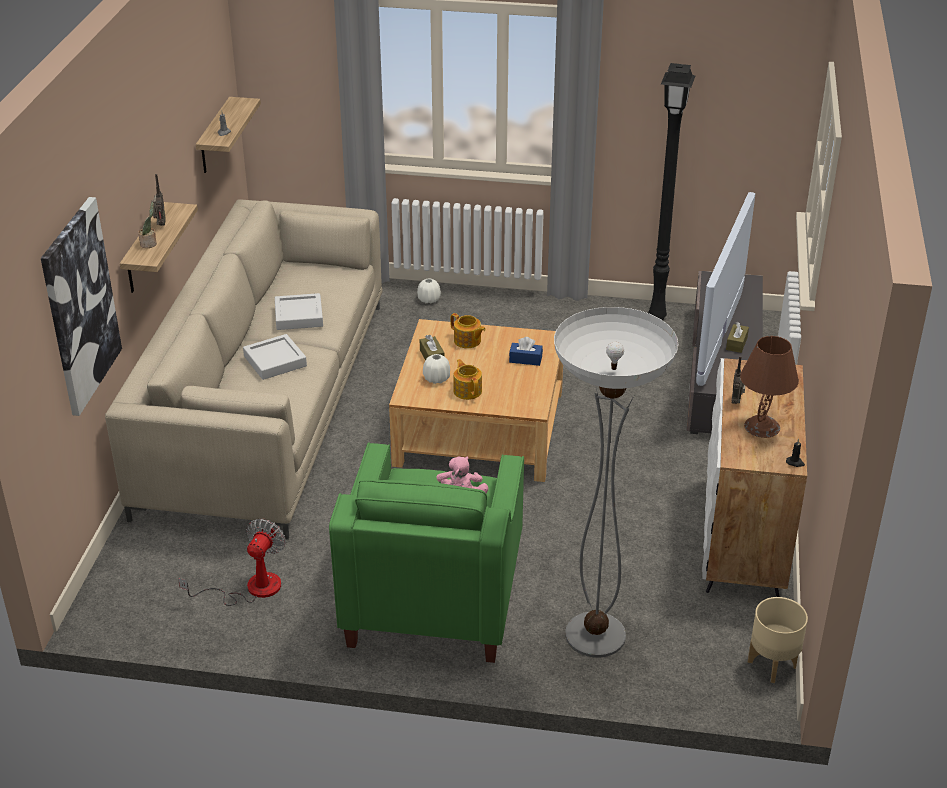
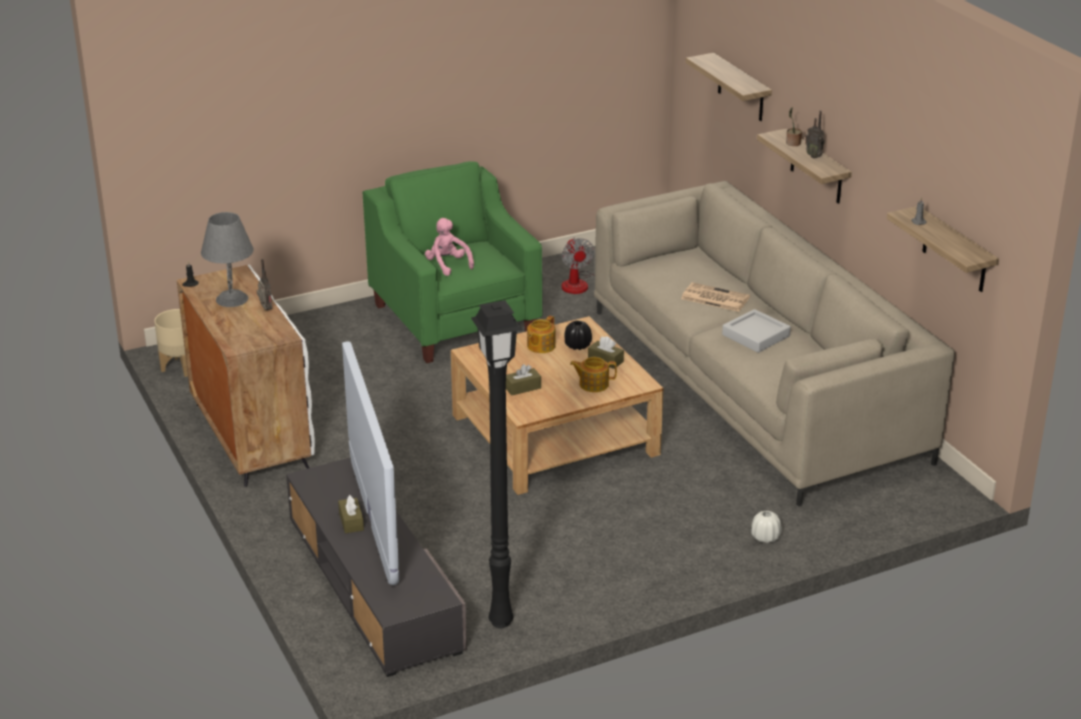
camera: 145 degrees right, 5 degrees down
picture [41,197,122,416] -> shelf [686,53,772,121]
grey tray [243,334,307,380] -> newspaper [681,282,750,312]
white vase [423,354,450,384] -> black vase [564,320,592,350]
teapot [453,359,482,400] -> teapot turned 90 degrees clockwise [527,316,556,353]
blue tissue box [509,337,543,366] -> brown tissue box [506,364,541,396]
floor lamp [554,307,678,658] -> none
brown table lamp [740,336,799,438] -> grey table lamp [201,212,254,307]

